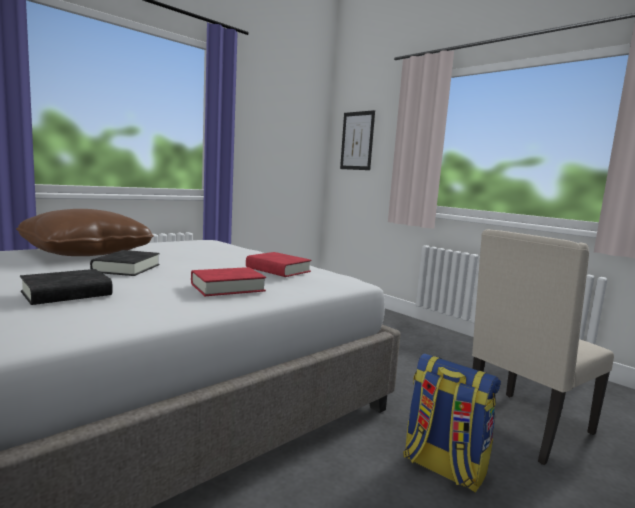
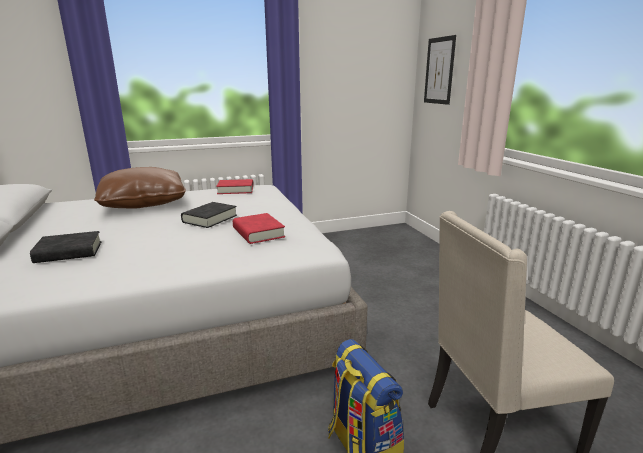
camera: 25 degrees right, 10 degrees up
black book [90,250,160,276] -> black book moved to [181,202,237,228]
red book [191,267,266,296] -> red book moved to [216,179,253,194]

